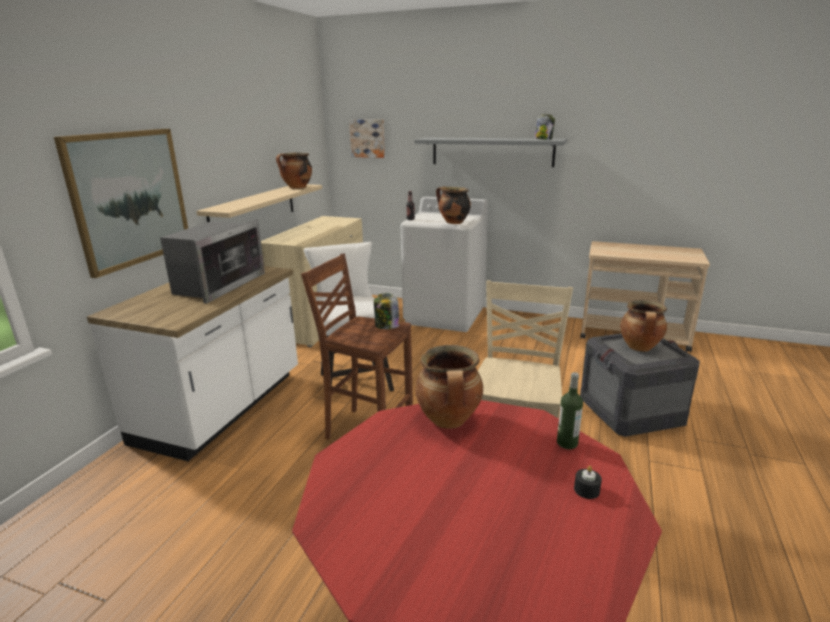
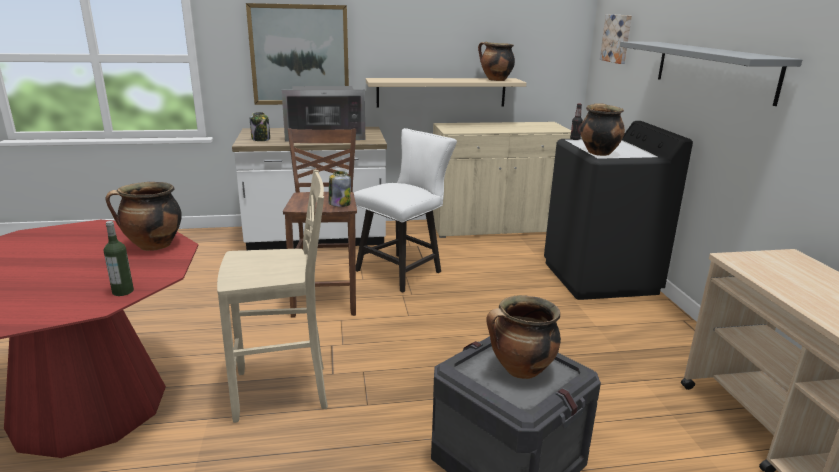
camera: 60 degrees right, 0 degrees up
white washing machine [401,196,488,332] -> black washing machine [544,121,693,300]
jar [535,114,555,140] -> jar moved to [250,112,270,141]
black candle [574,466,602,499] -> none

